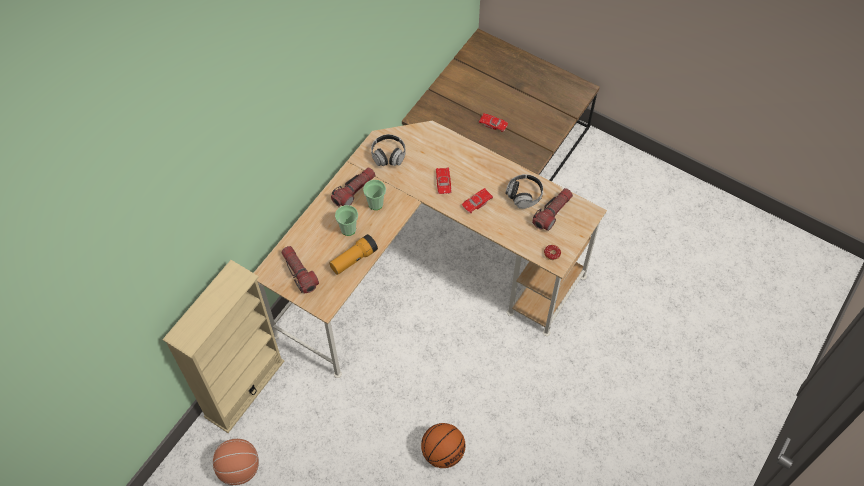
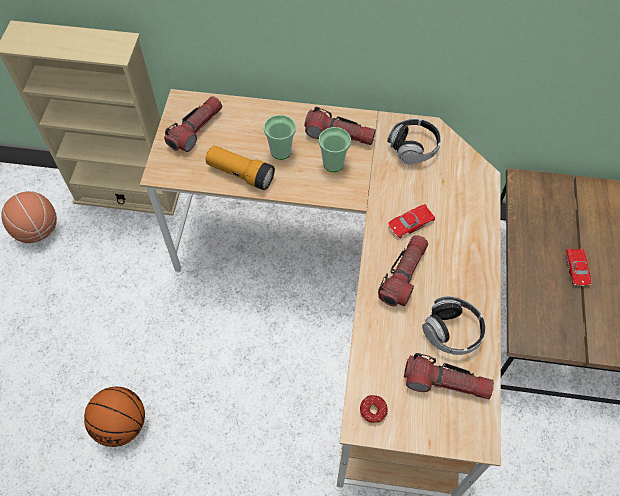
camera: 65 degrees right, 0 degrees up
red toy car [462,188,493,213] -> flashlight [378,235,428,306]

